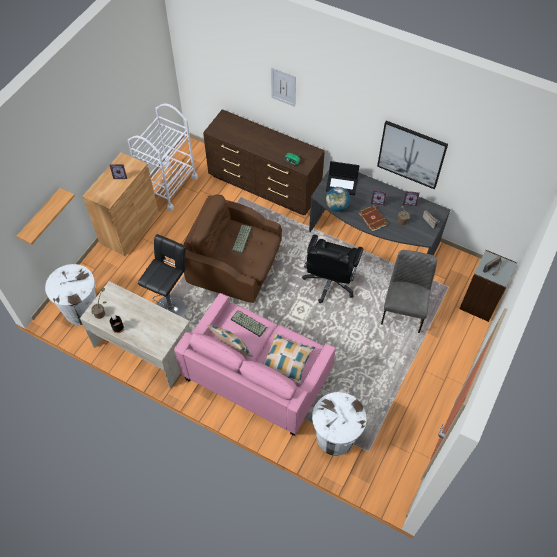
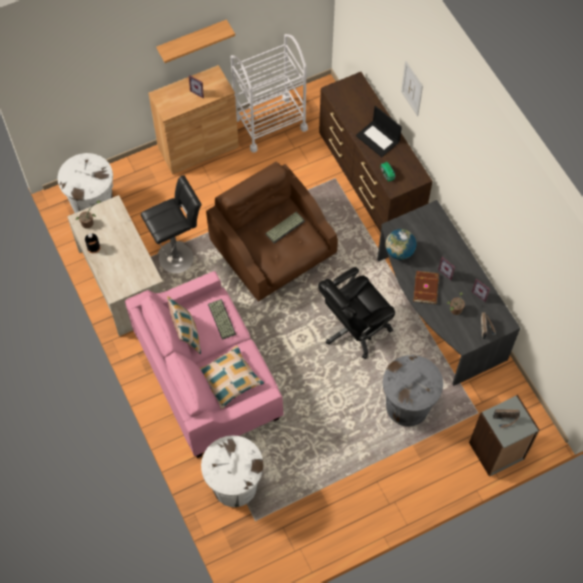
camera: 35 degrees right, 5 degrees up
shelf [17,188,75,245] -> shelf moved to [156,19,235,63]
laptop [326,161,359,195] -> laptop moved to [356,106,402,157]
picture [377,121,448,189] -> none
grey chair [381,250,437,333] -> grey trash can [383,355,443,426]

